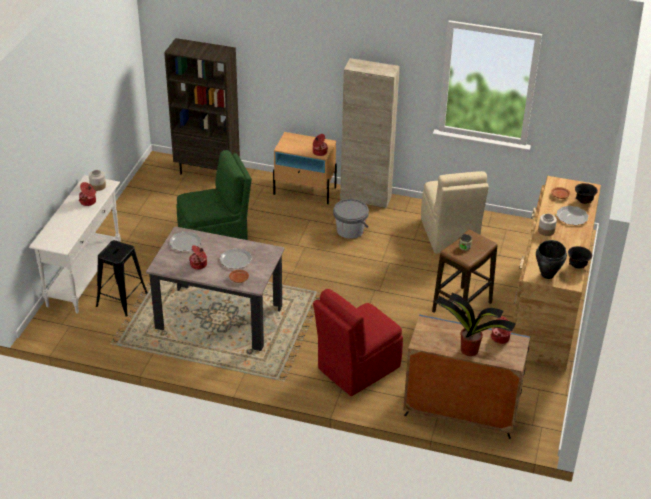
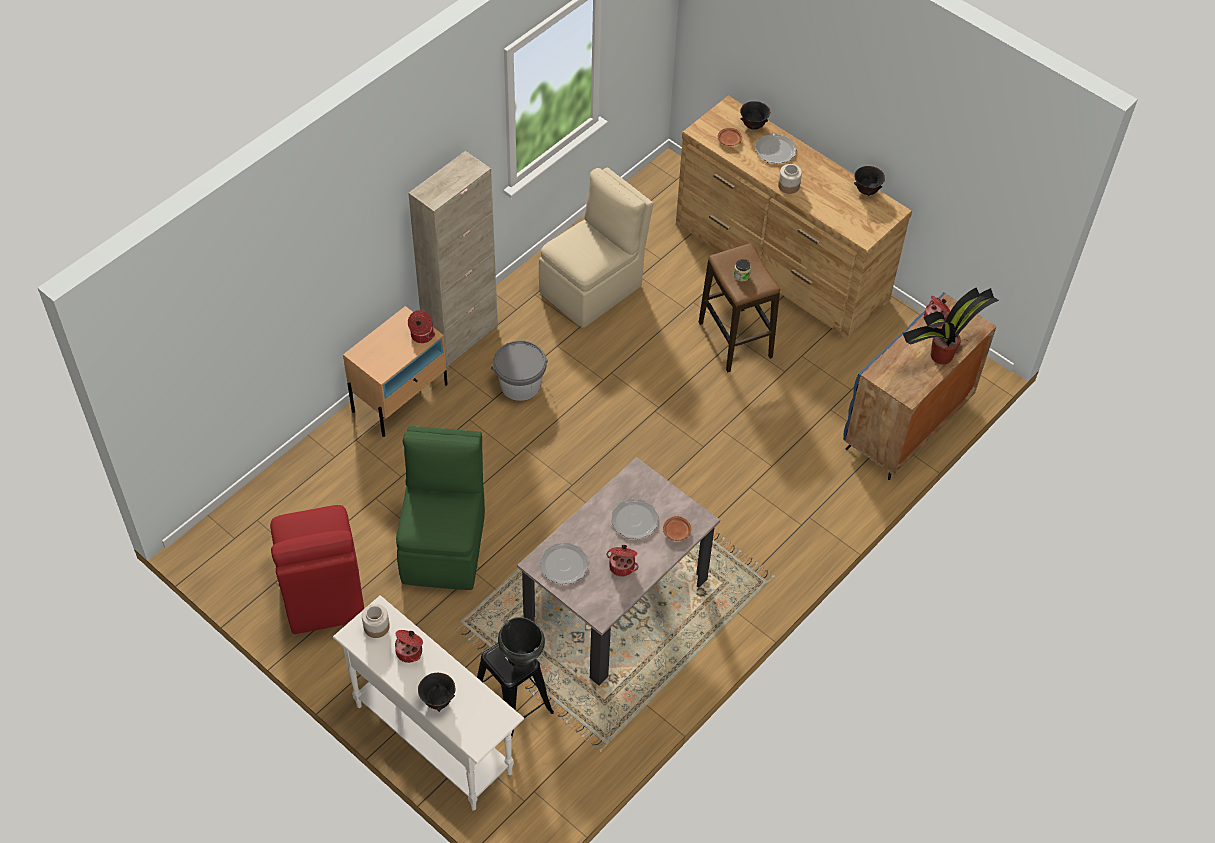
camera: 65 degrees left, 15 degrees up
brown bookcase [164,38,240,174] -> none
red chair [313,289,403,396] -> red chair moved to [270,505,364,634]
beige chair [421,171,489,254] -> beige chair turned 60 degrees counterclockwise [539,168,653,328]
black cooking pot [536,240,567,279] -> black cooking pot moved to [498,617,545,668]
none -> black bowl [418,673,455,712]

